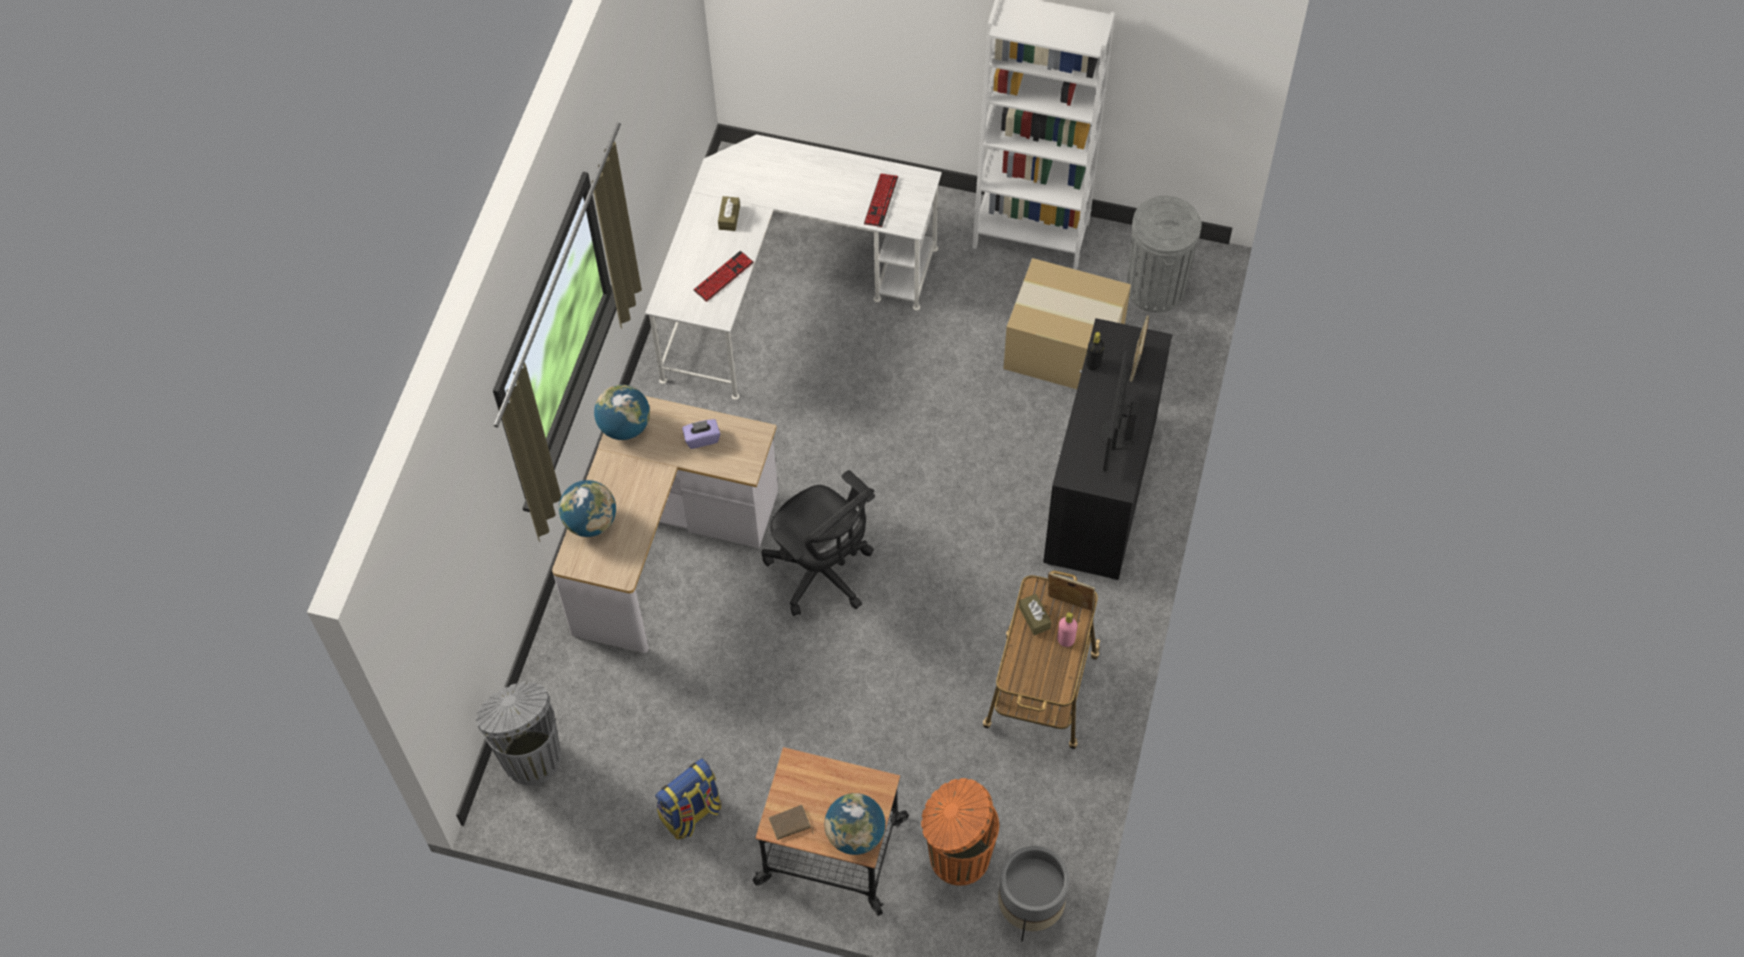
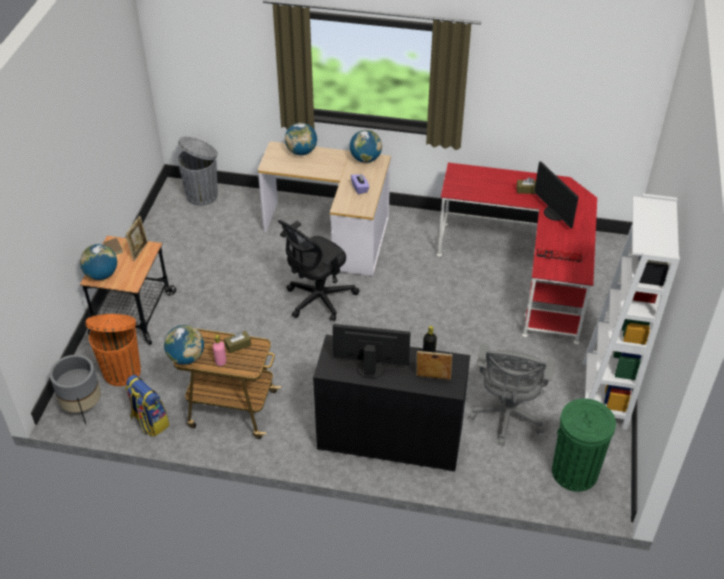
camera: 85 degrees right, 15 degrees down
white desk [645,134,942,400] -> red desk [437,162,597,344]
backpack [655,758,721,839] -> backpack moved to [125,375,169,437]
keyboard [693,251,754,302] -> none
cardboard box [1003,258,1131,389] -> grey office chair [468,344,556,446]
picture frame [1048,572,1095,611] -> picture frame moved to [126,216,148,261]
grey trash can [1127,196,1201,313] -> green trash can [552,399,616,492]
none -> globe [164,325,204,365]
none -> monitor [534,161,579,228]

